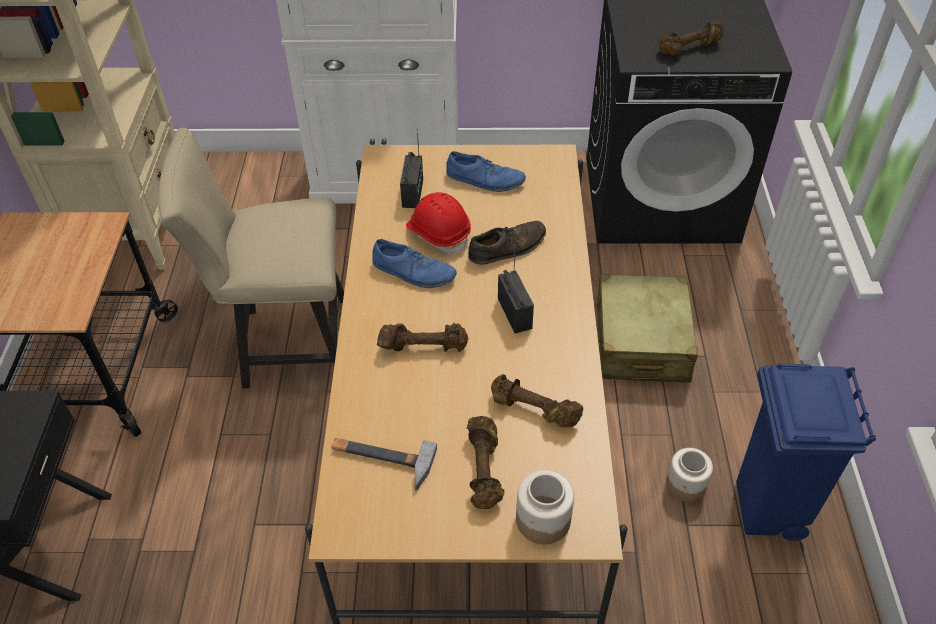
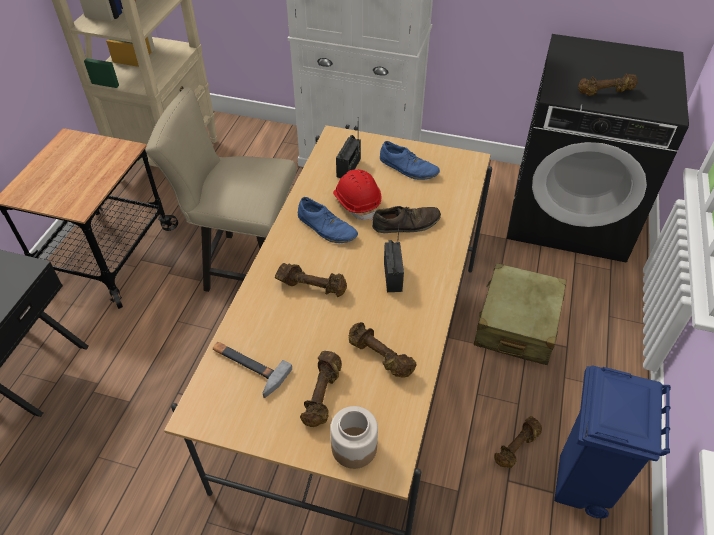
camera: 15 degrees right, 0 degrees up
jar [666,448,713,502] -> brown dumbbell [494,416,542,468]

